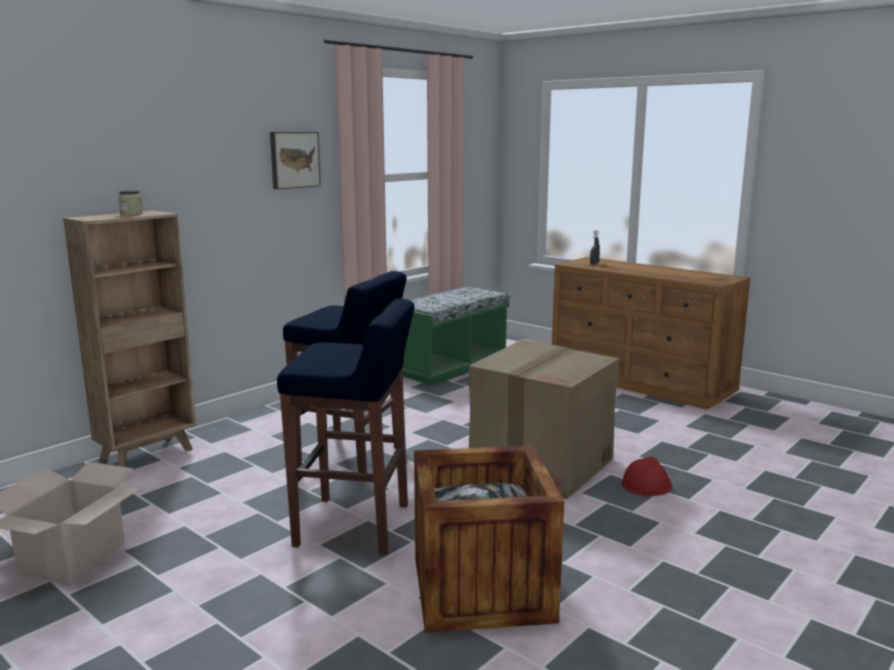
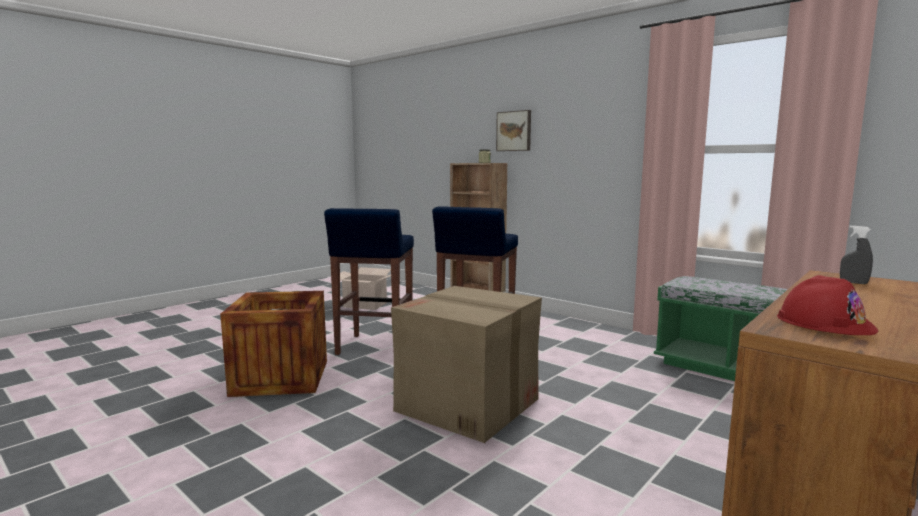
camera: 90 degrees right, 5 degrees down
picture [270,132,321,189] -> picture moved to [496,110,531,151]
red hard hat [622,457,673,496] -> red hard hat moved to [777,275,878,335]

